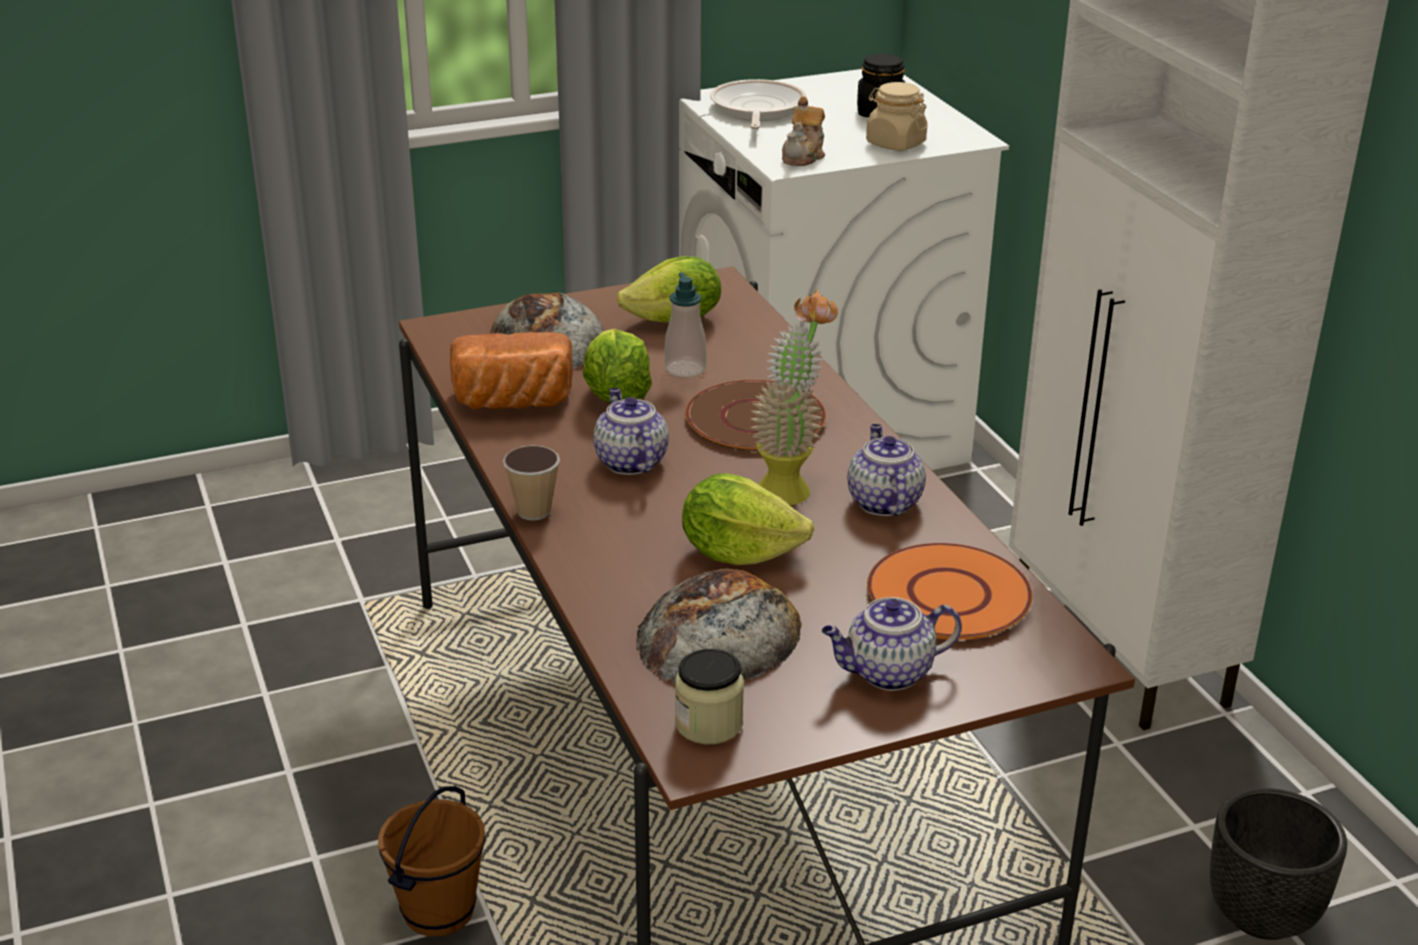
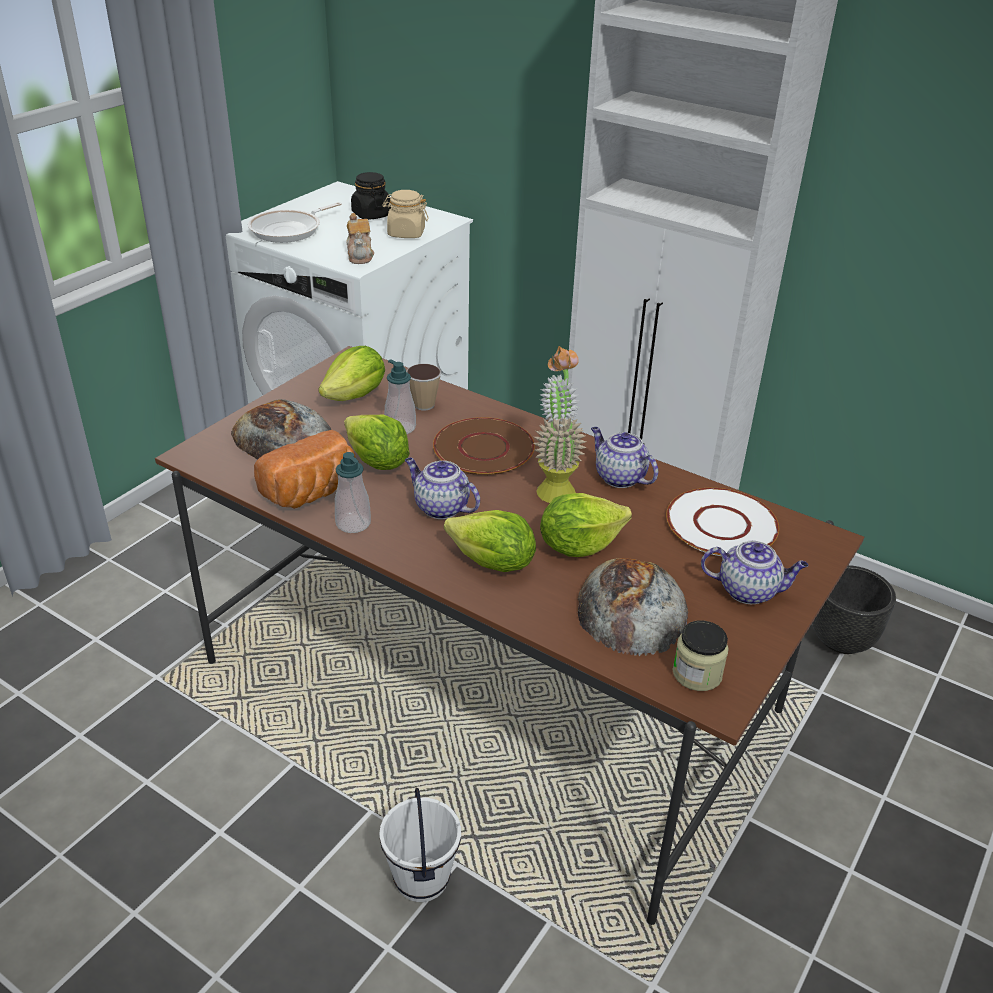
camera: 35 degrees left, 5 degrees up
brown bucket [378,786,485,937] -> white bucket [379,788,461,902]
cup [503,445,560,521] -> cup moved to [406,364,441,410]
frying pan [710,79,806,129] -> frying pan turned 105 degrees counterclockwise [248,202,342,243]
teapot [822,597,962,691] -> teapot turned 120 degrees counterclockwise [701,541,809,604]
orange plate [867,543,1033,640] -> white plate [666,488,779,556]
none -> soap dispenser [335,452,371,533]
none -> lettuce [444,510,536,572]

